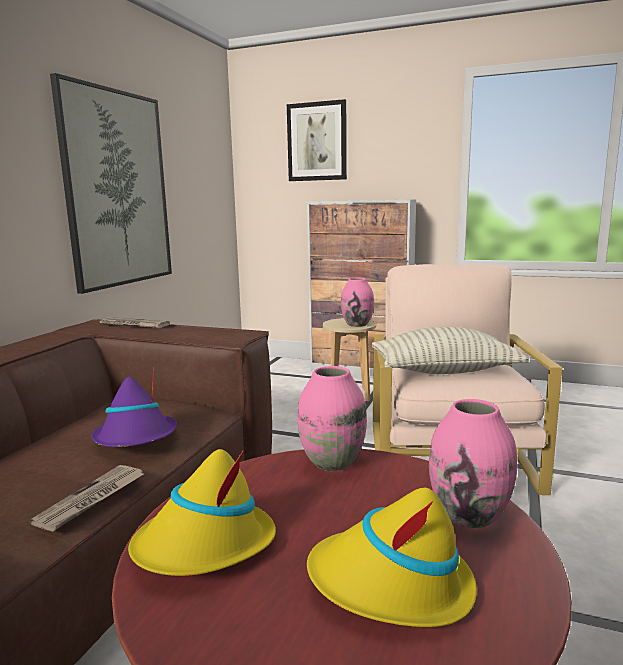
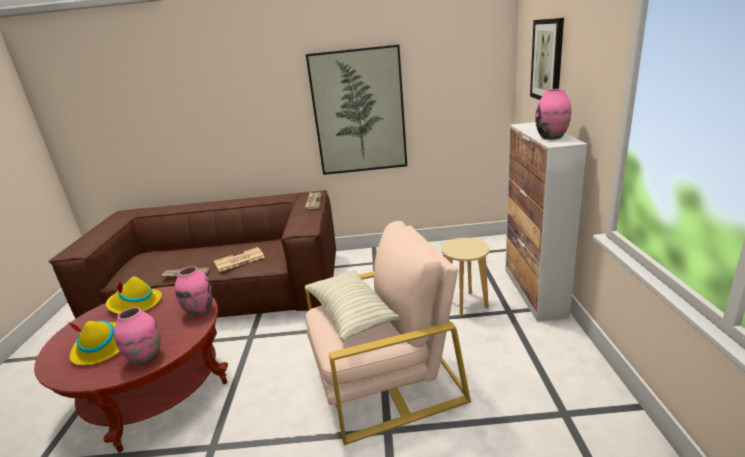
camera: 70 degrees right, 10 degrees up
purple hat [91,368,177,447] -> newspaper [214,247,265,272]
pink vase [341,278,374,327] -> pink vase moved to [535,89,571,140]

